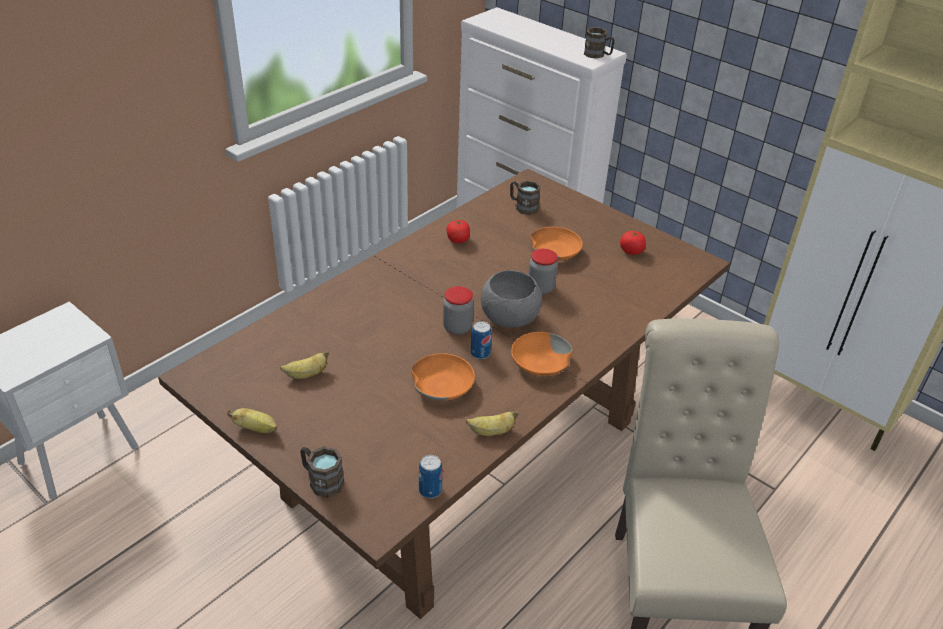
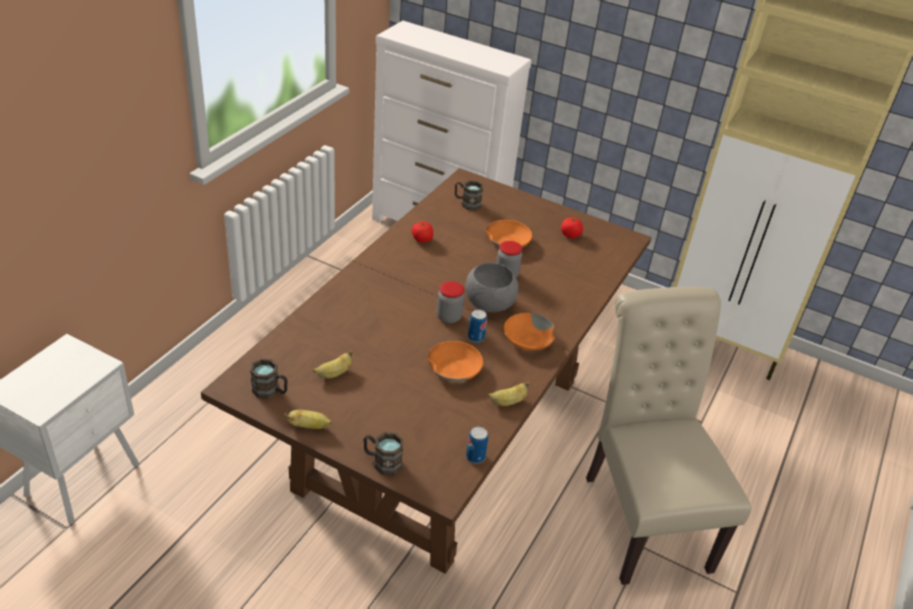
camera: 15 degrees left, 0 degrees up
brown mug [584,27,614,59] -> brown mug moved to [250,358,288,399]

